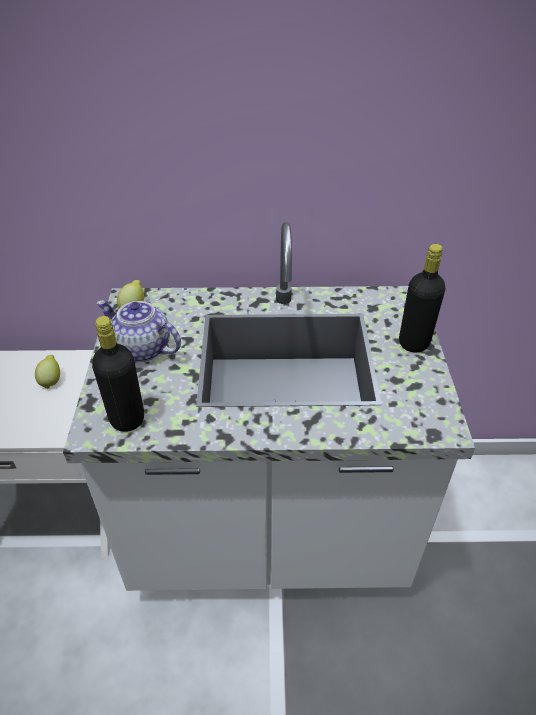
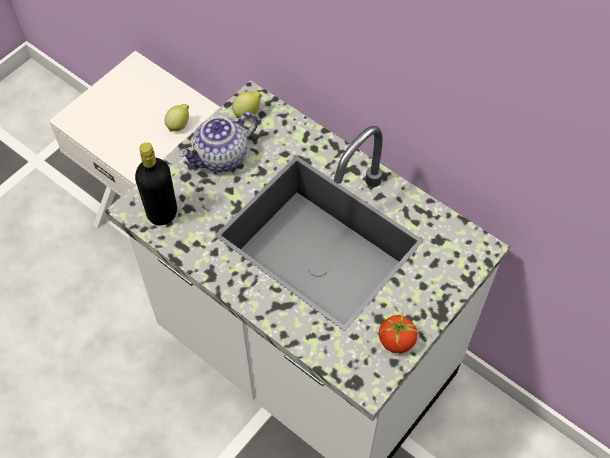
camera: 40 degrees right, 15 degrees up
teapot [97,300,181,362] -> teapot turned 105 degrees counterclockwise [178,112,258,172]
black bottle [399,244,445,353] -> none
none -> tomato [379,311,420,353]

